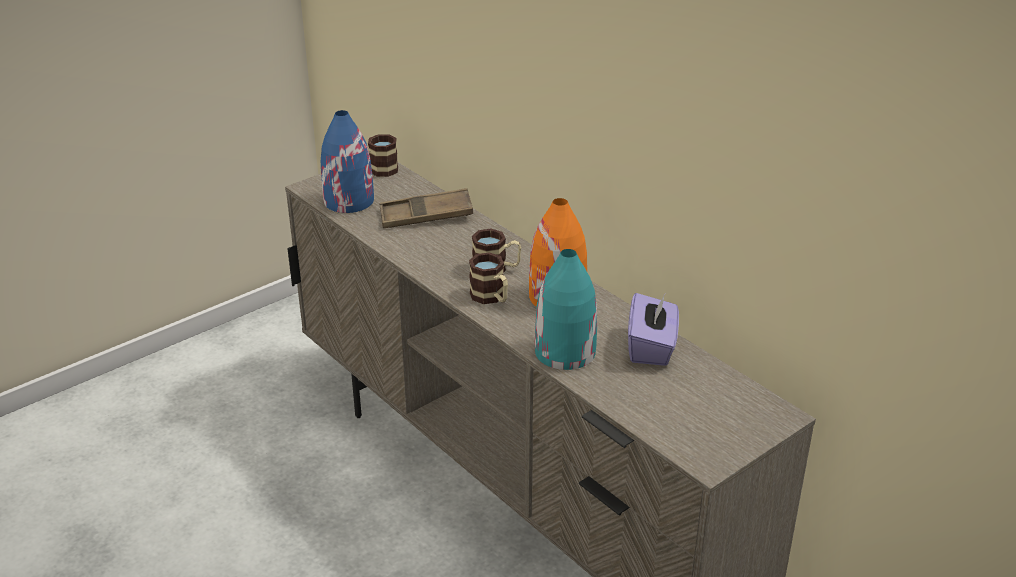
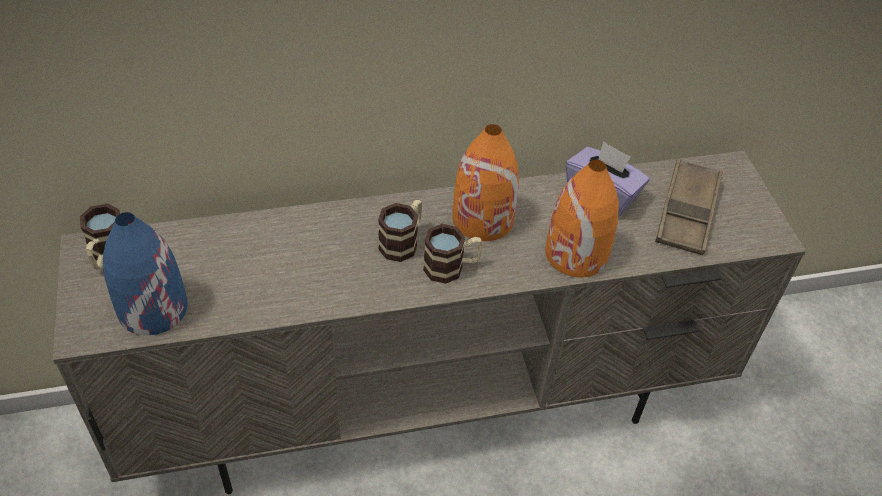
camera: 65 degrees left, 15 degrees up
brown tray [379,188,473,228] -> brown tray moved to [655,159,723,255]
turquoise vase [535,249,597,370] -> orange vase [545,160,619,277]

